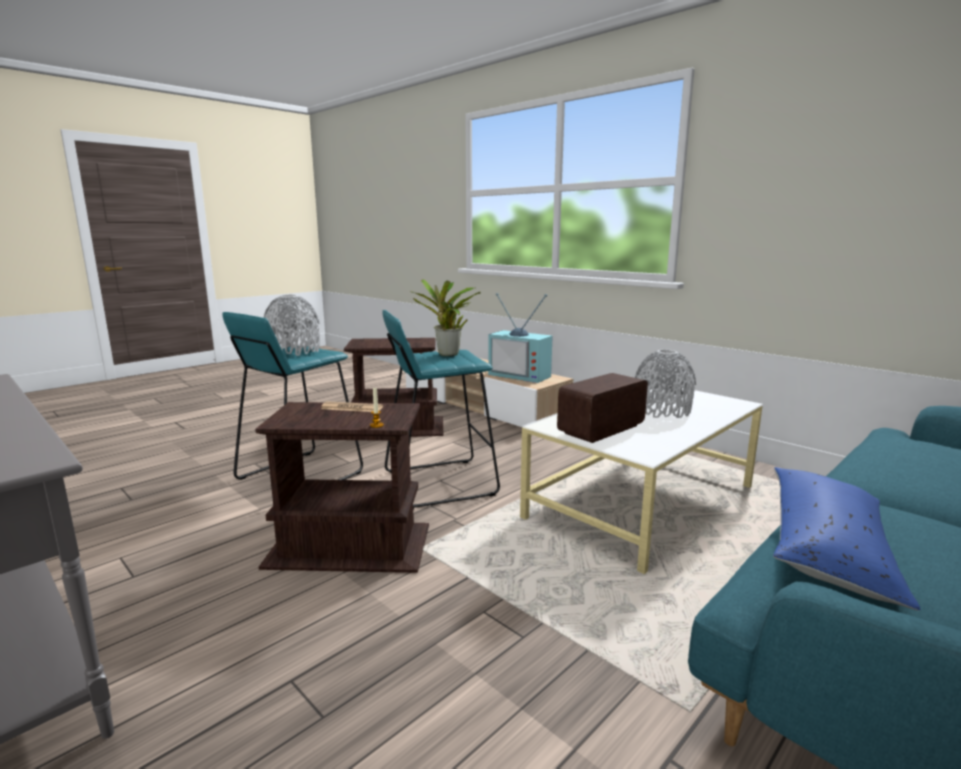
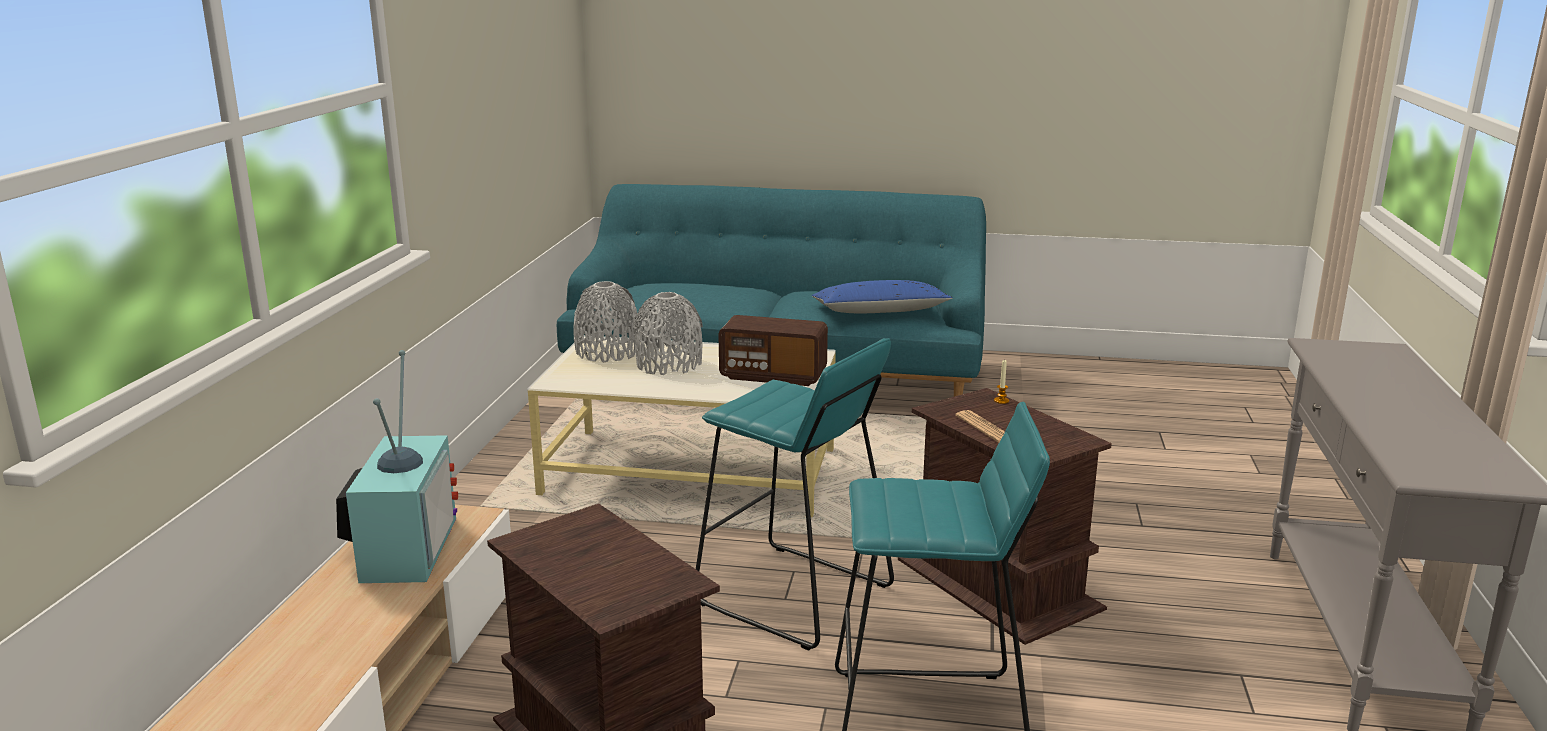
camera: 125 degrees left, 5 degrees up
grey vase [264,295,320,356] -> grey vase moved to [573,281,638,362]
potted plant [410,279,480,356] -> none

